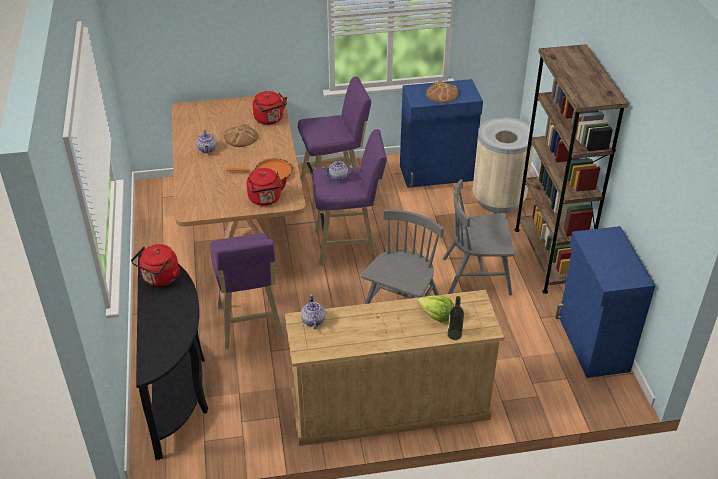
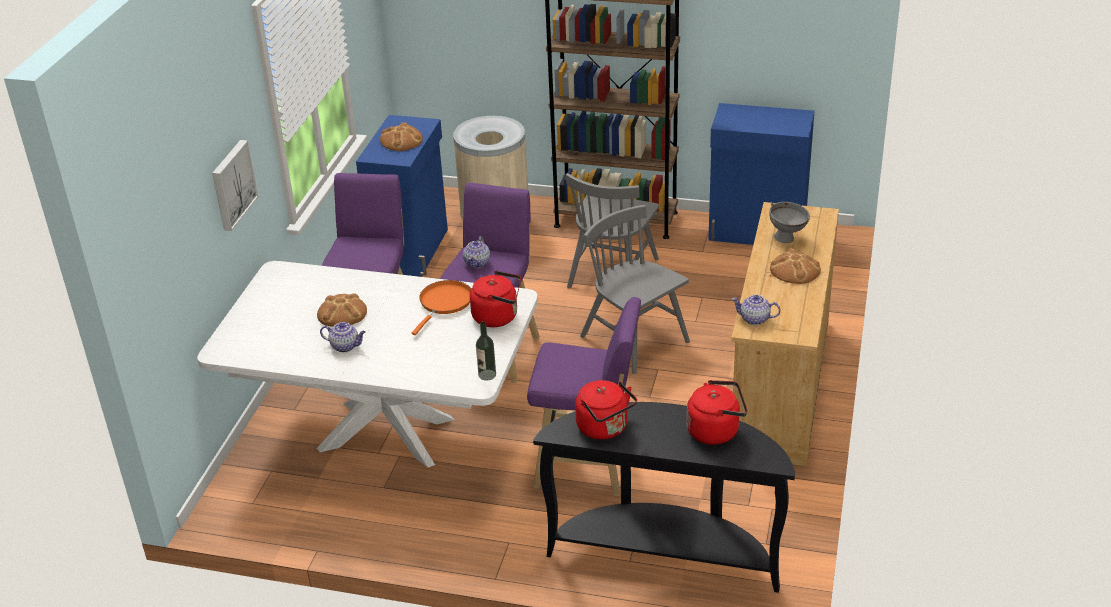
camera: 65 degrees left, 5 degrees down
brown dining table [172,94,306,239] -> white dining table [197,261,538,467]
red kettle [253,91,287,125] -> red kettle moved to [687,380,748,445]
lettuce [417,296,454,322] -> grey bowl [770,202,810,243]
bottle [448,296,464,340] -> bottle moved to [476,321,496,381]
none -> picture [212,140,259,231]
none -> bread [770,248,821,284]

